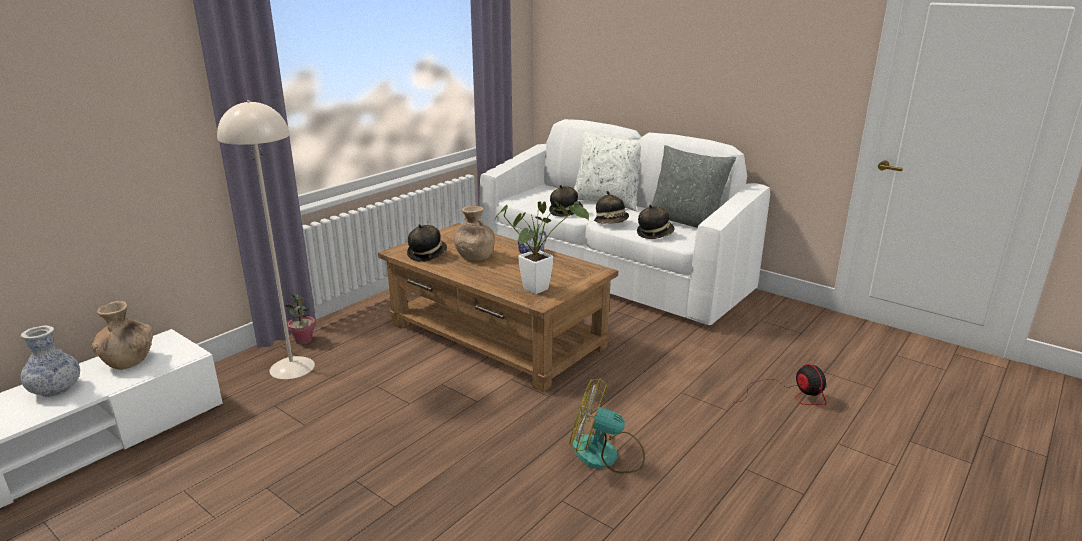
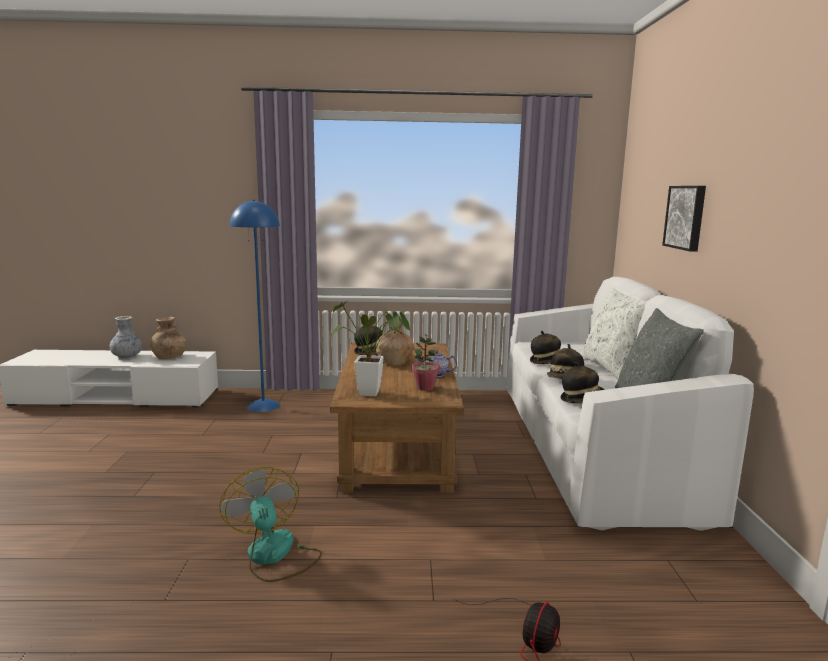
camera: 50 degrees right, 10 degrees down
beige floor lamp [217,100,315,379] -> blue floor lamp [230,200,280,412]
potted plant [285,294,315,345] -> potted plant moved to [411,334,440,391]
none -> picture [662,186,706,252]

